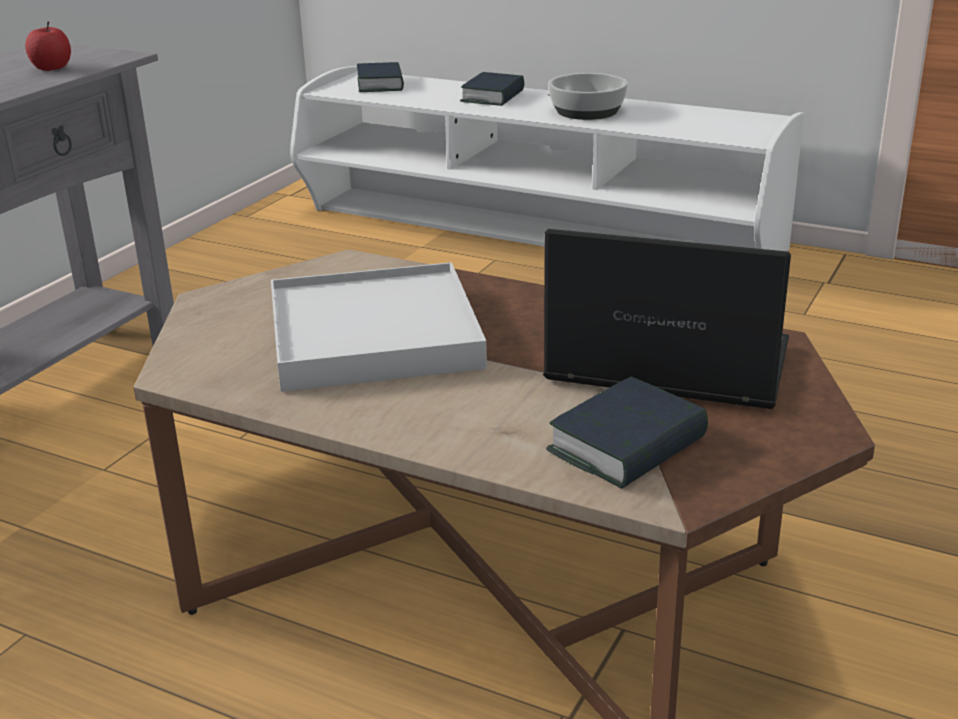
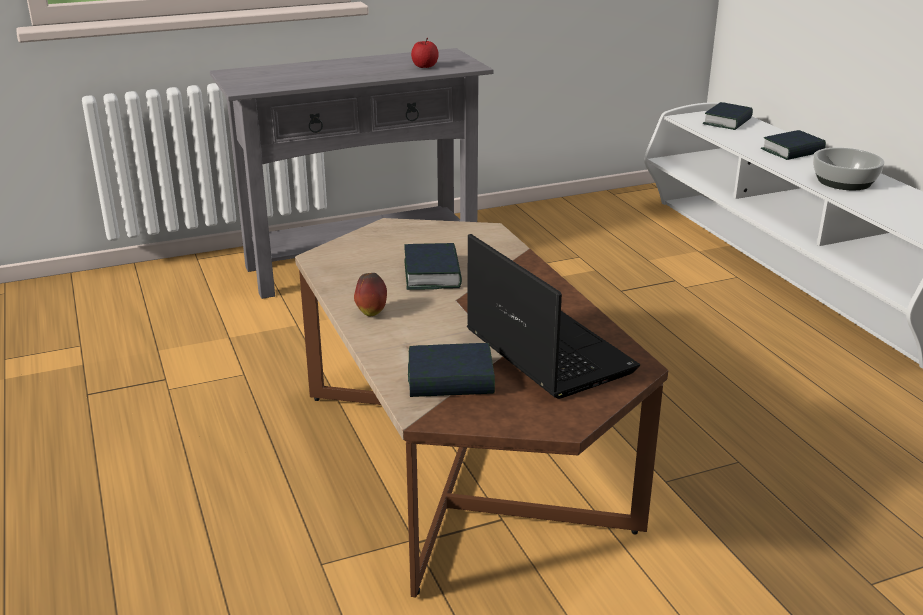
camera: 40 degrees right, 0 degrees up
white tray [271,262,487,392] -> book [404,243,462,290]
none -> apple [354,273,387,316]

